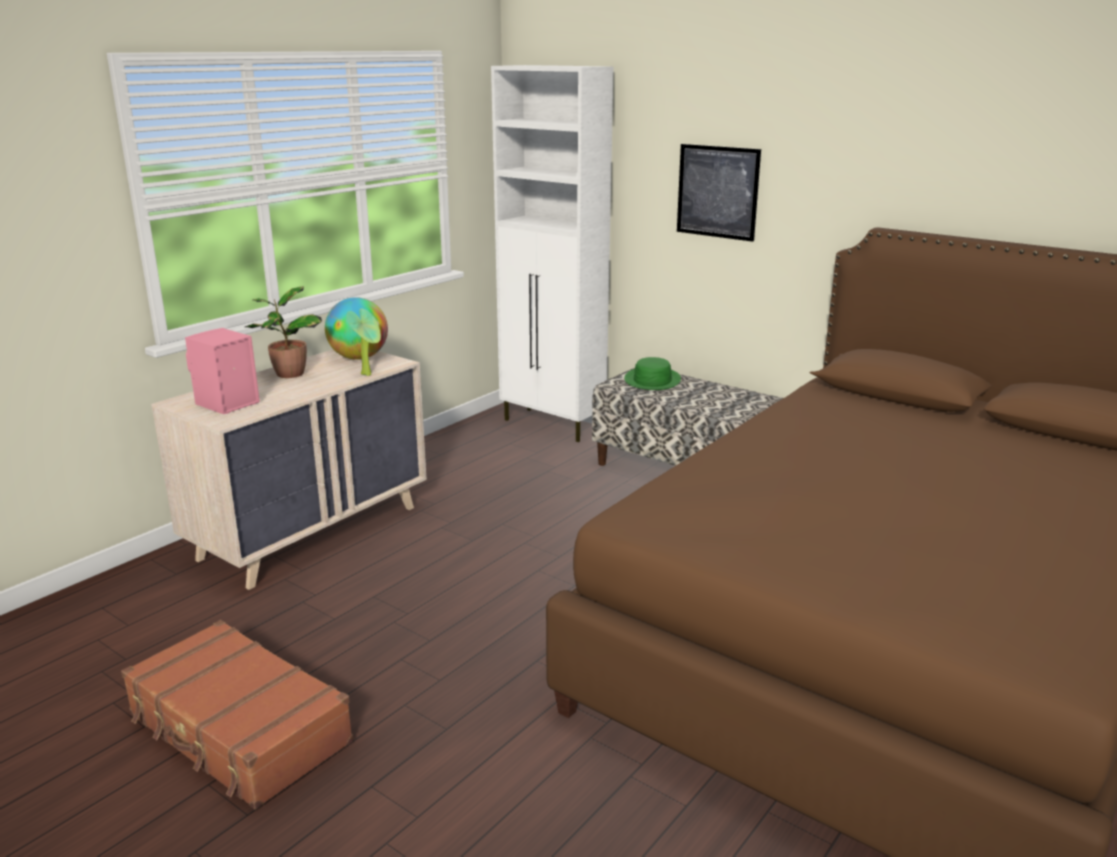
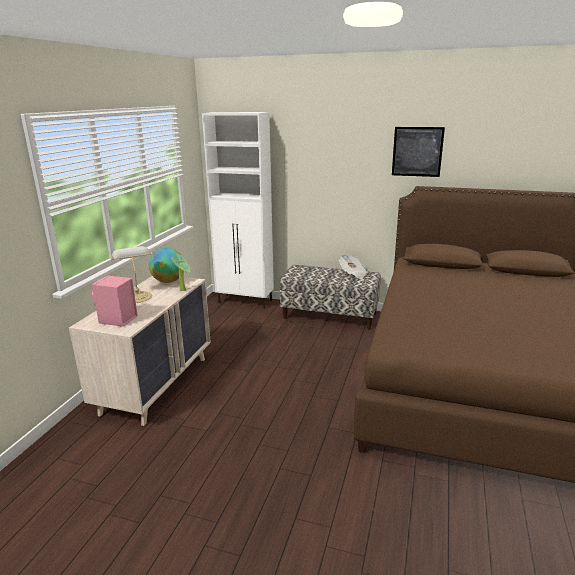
camera: 20 degrees left, 0 degrees up
brown suitcase [121,620,353,810] -> none
potted plant [245,286,322,378] -> table lamp [110,246,152,303]
green hat [624,357,681,390] -> none
picture [677,144,761,242] -> picture moved to [392,127,445,177]
none -> newspaper [339,255,368,279]

